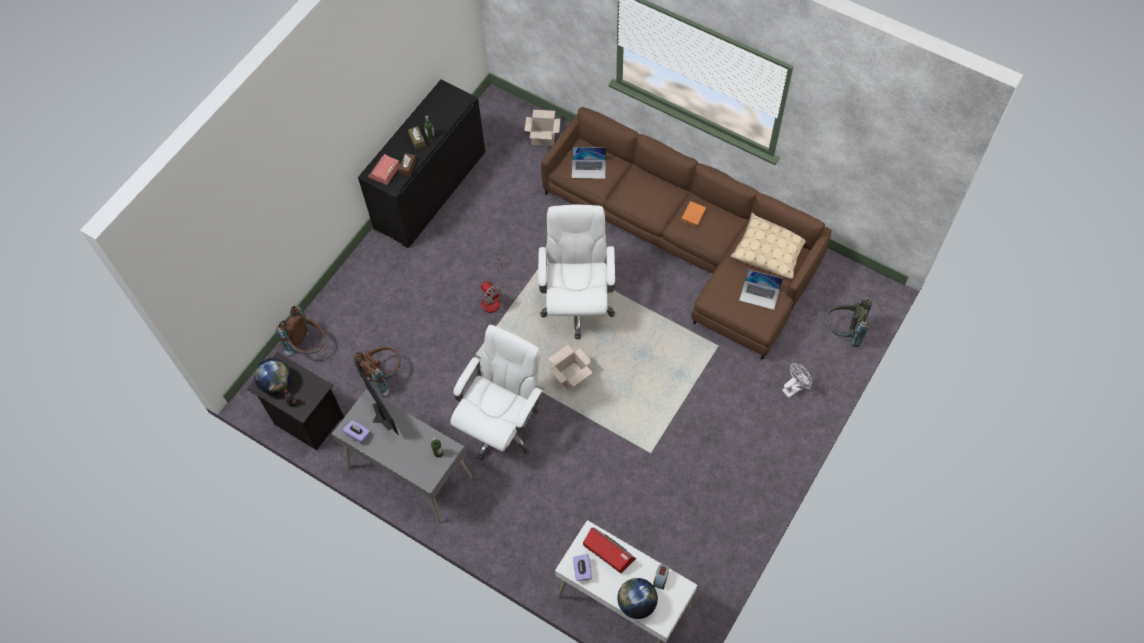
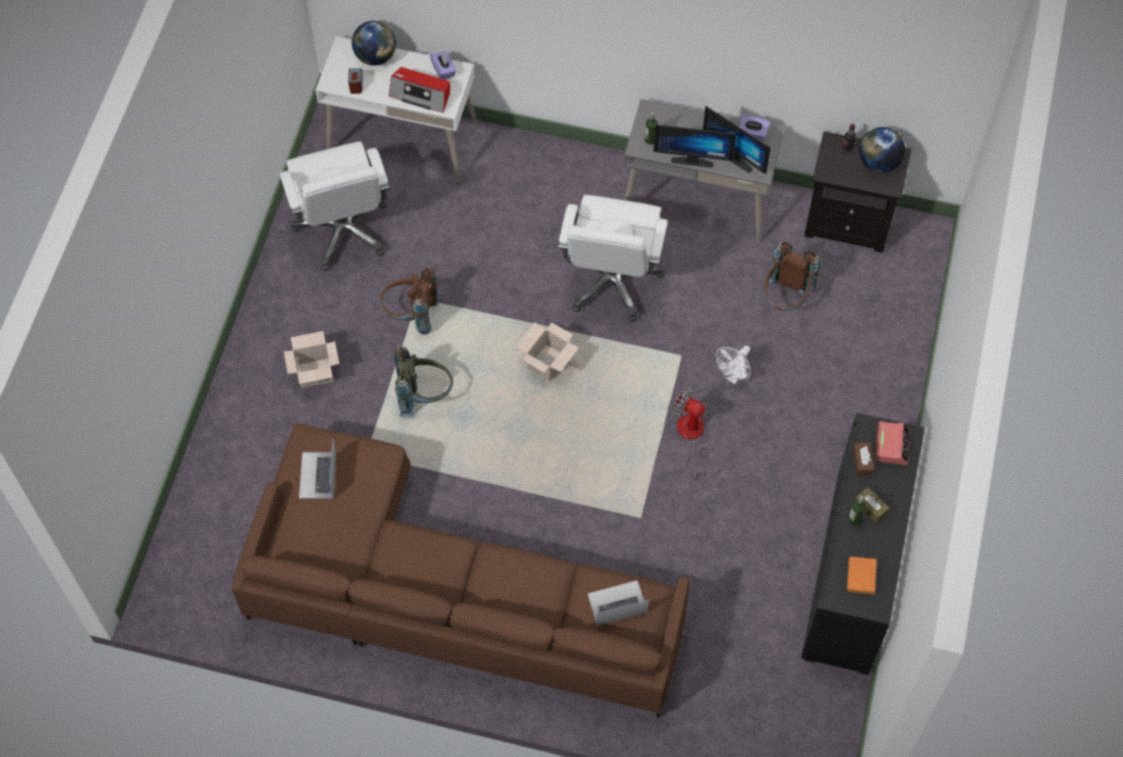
camera: 160 degrees right, 0 degrees up
brown backpack [276,306,326,355] -> brown backpack moved to [379,267,439,335]
cardboard box [524,110,561,146] -> cardboard box moved to [284,331,339,388]
white office chair [538,205,615,339] -> white office chair moved to [280,141,390,271]
orange book [682,201,706,227] -> orange book moved to [847,557,877,594]
beige pillow [731,213,806,279] -> none
laptop [739,269,783,310] -> laptop turned 90 degrees counterclockwise [299,440,336,499]
white fan [782,363,812,398] -> white fan moved to [716,346,751,384]
grey backpack [824,298,872,347] -> grey backpack moved to [394,346,453,418]
none -> monitor [654,124,736,167]

